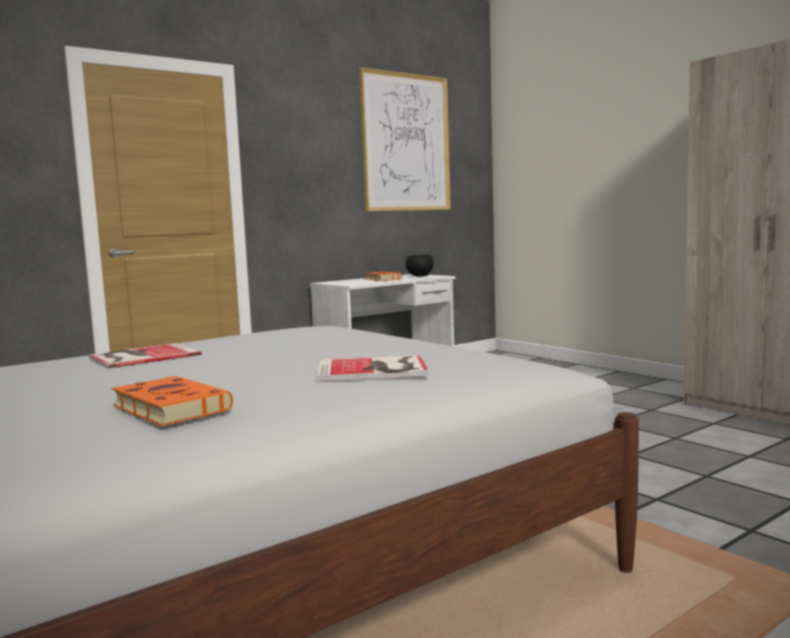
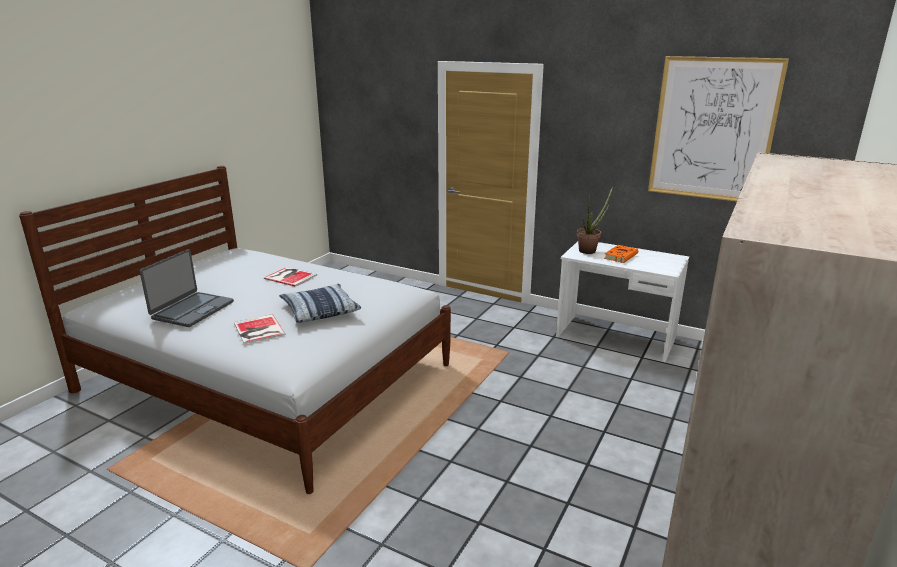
camera: 65 degrees right, 15 degrees up
orange book [112,376,233,426] -> laptop [140,249,234,327]
black bowl [405,255,434,277] -> none
none -> pillow [279,284,361,323]
none -> potted plant [577,186,613,254]

